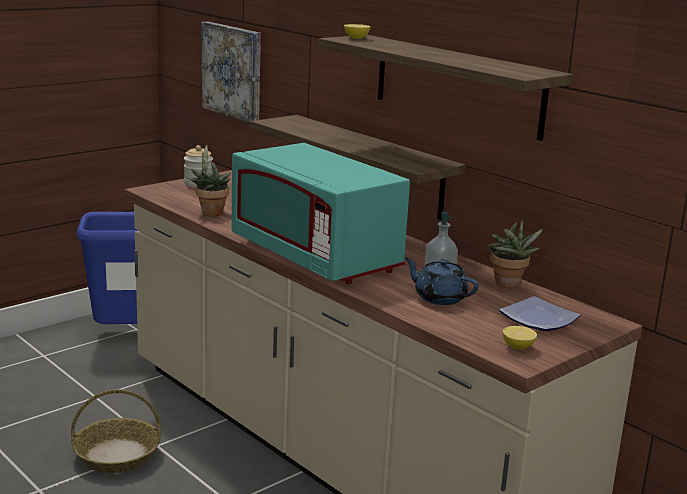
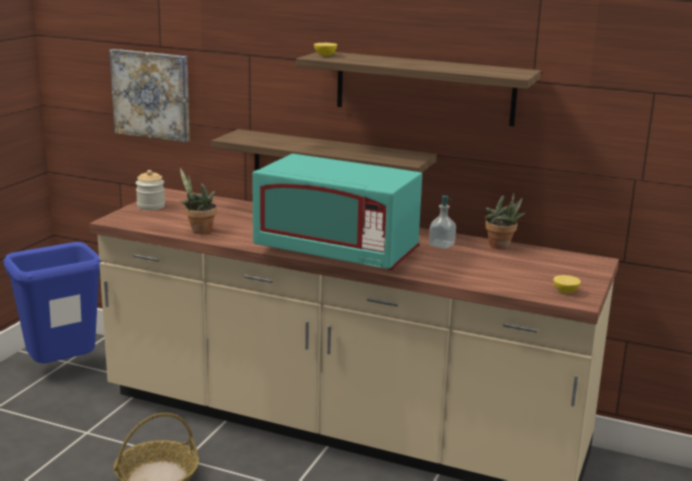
camera: 25 degrees left, 0 degrees up
blue teapot [404,258,479,305] -> none
plate [499,296,580,331] -> none

